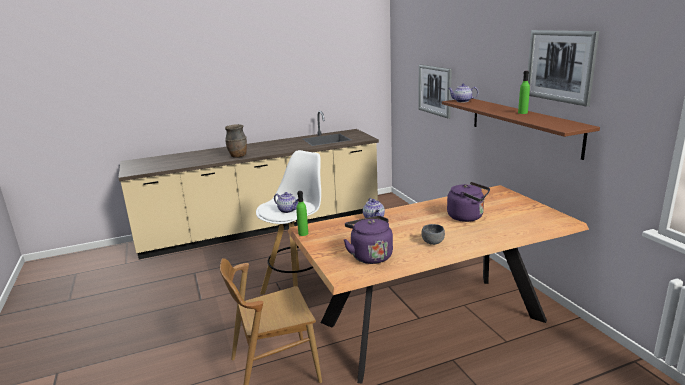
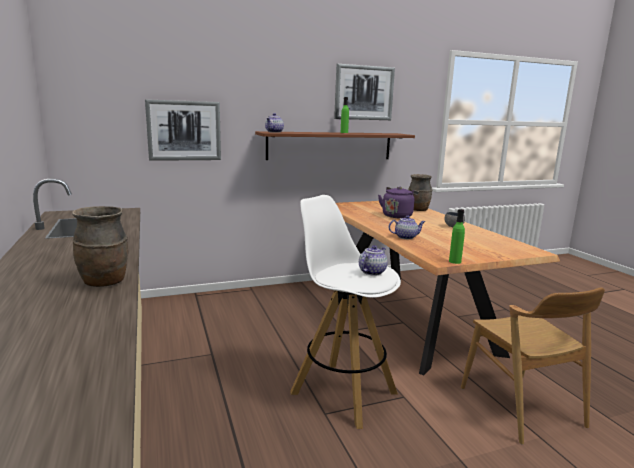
camera: 90 degrees left, 5 degrees down
purple kettle [344,216,393,264] -> none
none -> brown vase [408,174,432,211]

